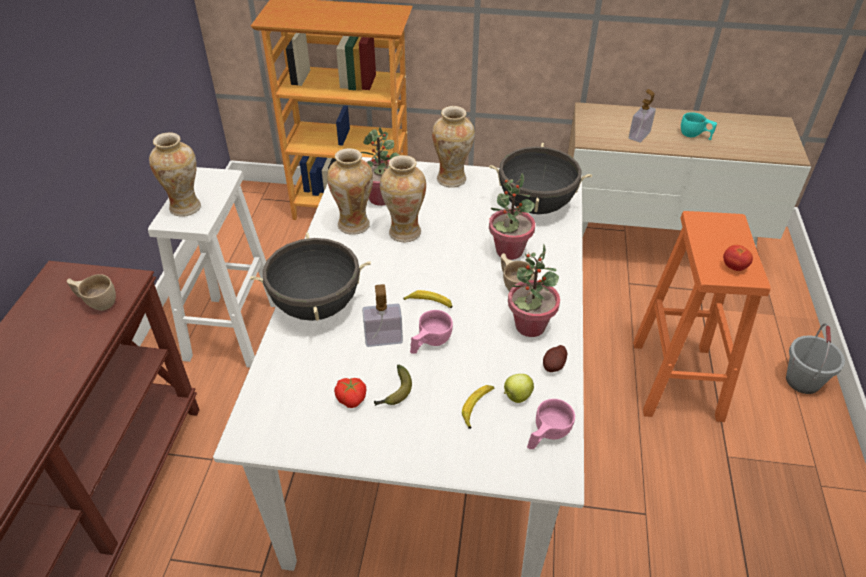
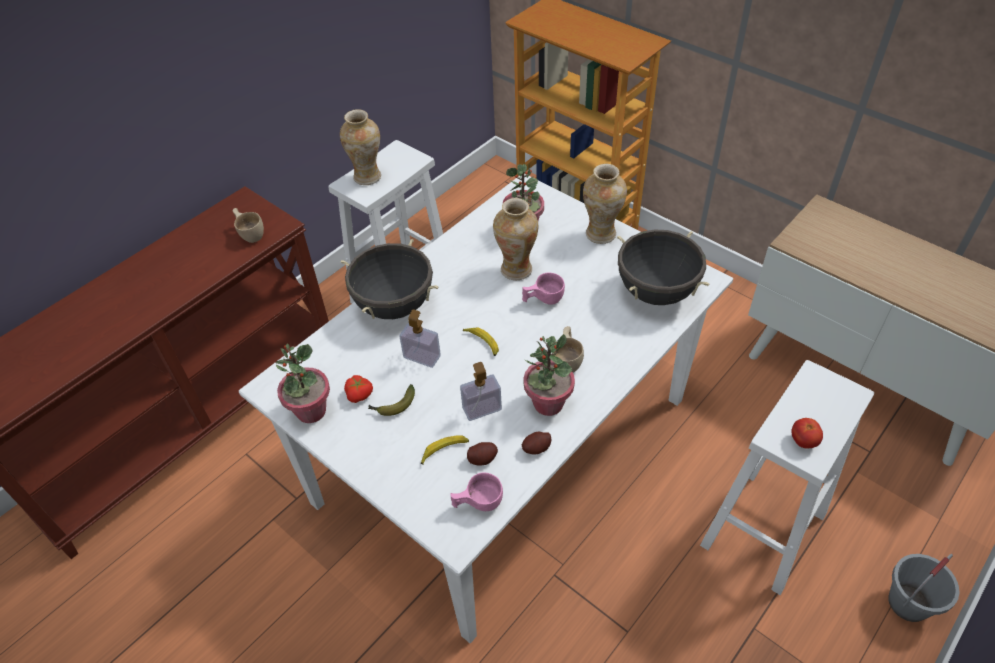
camera: 35 degrees right, 5 degrees up
vase [327,148,373,235] -> none
pink cup [410,310,453,354] -> pink cup moved to [522,273,565,305]
potted plant [489,173,535,260] -> potted plant moved to [275,343,330,423]
apple [504,374,534,403] -> potato [467,442,498,466]
soap dispenser [629,89,656,143] -> soap dispenser moved to [460,362,502,421]
orange stool [633,211,771,422] -> white stool [700,360,874,595]
turquoise cup [681,112,717,140] -> none

